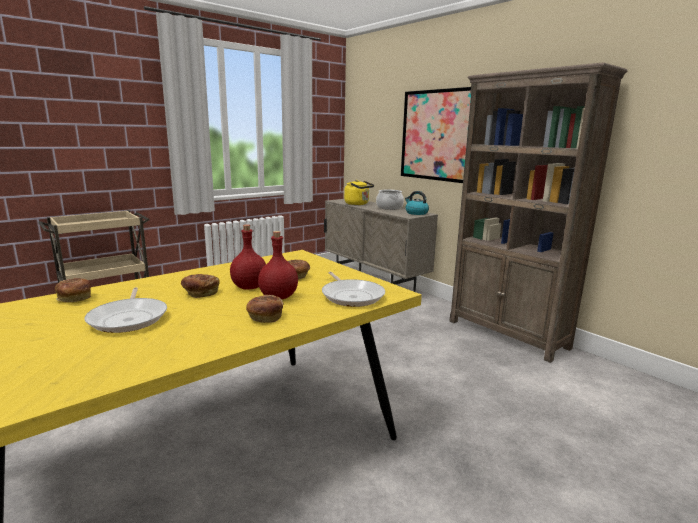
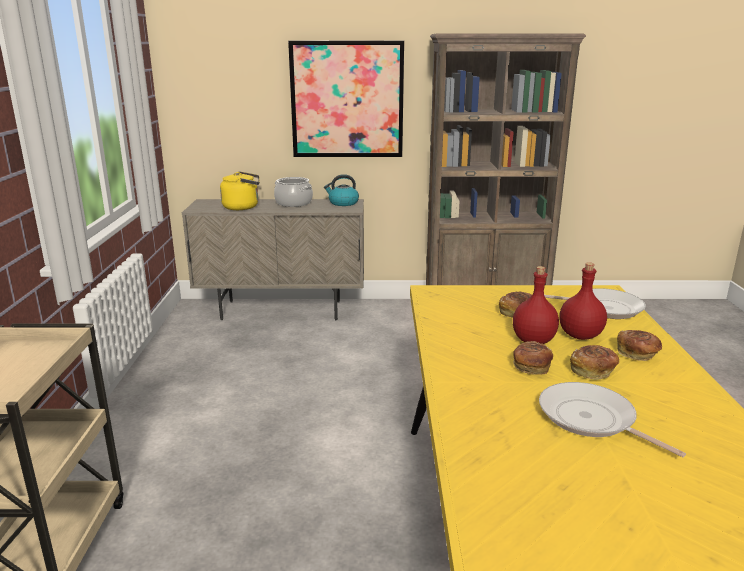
camera: 50 degrees left, 5 degrees up
bread [55,278,91,302] -> bread moved to [570,345,619,380]
frying pan [84,287,167,333] -> frying pan turned 150 degrees counterclockwise [539,382,686,457]

